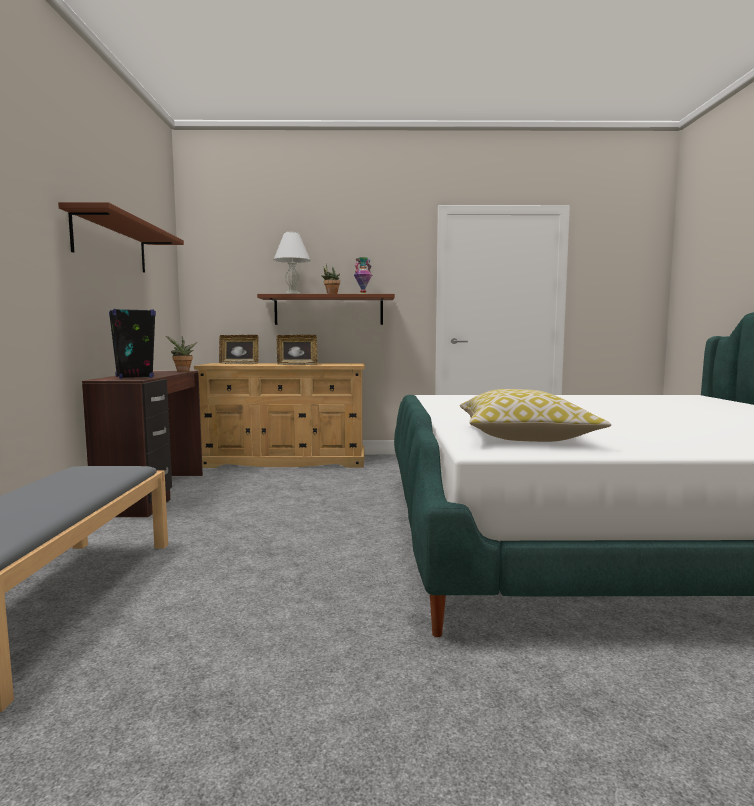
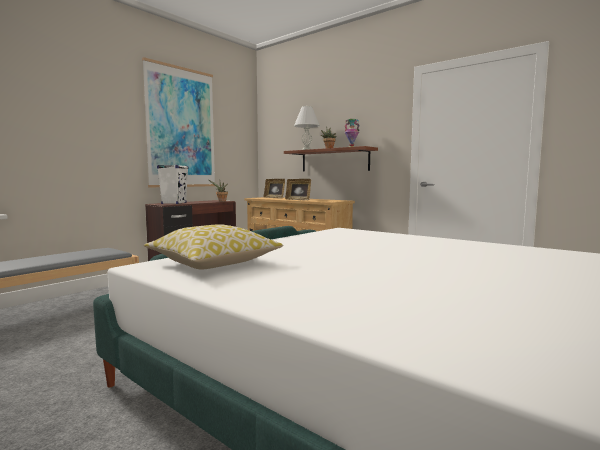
camera: 40 degrees right, 0 degrees up
brown shelf [58,202,184,273] -> picture [142,57,215,187]
black speaker [109,309,156,379] -> white speaker [157,165,188,204]

